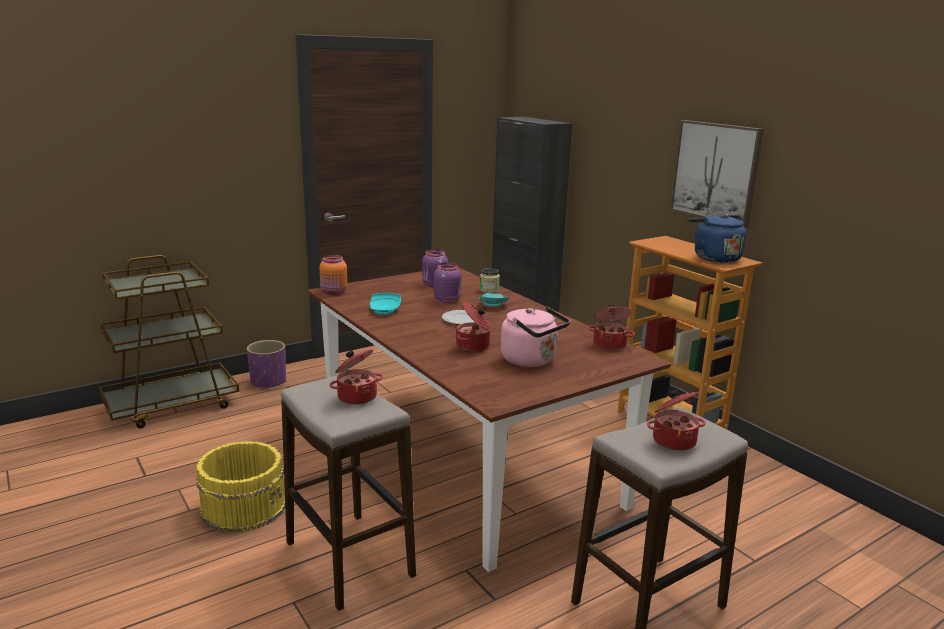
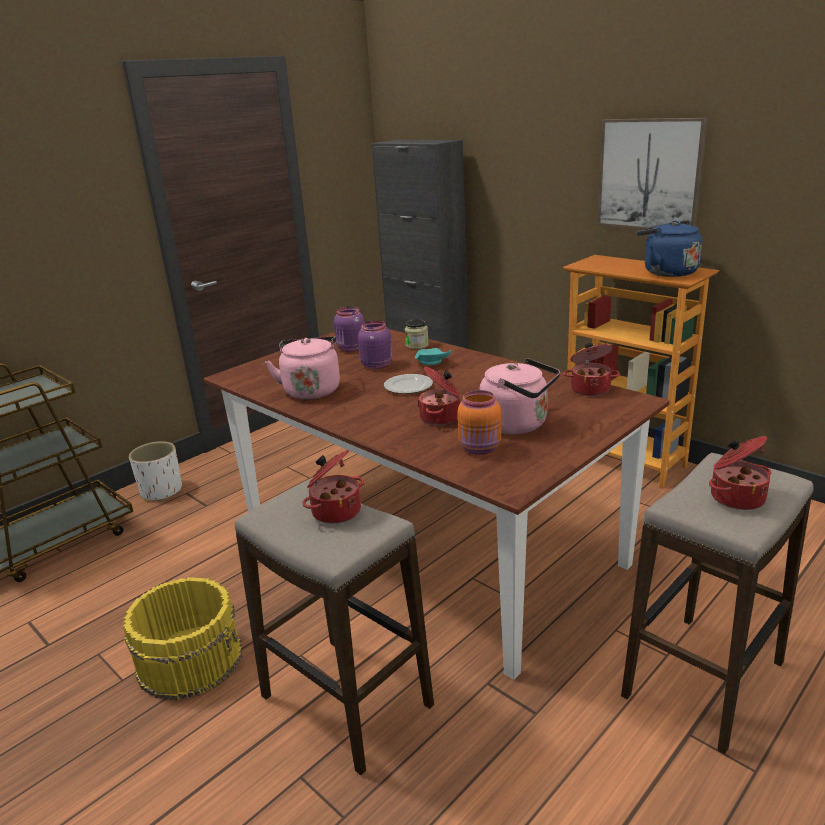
camera: 10 degrees left, 5 degrees up
purple planter [247,340,286,389] -> white planter [129,441,182,501]
orange jar [320,255,347,295] -> orange jar moved to [457,390,501,455]
turquoise plate [370,293,401,315] -> pink kettle [265,336,340,399]

